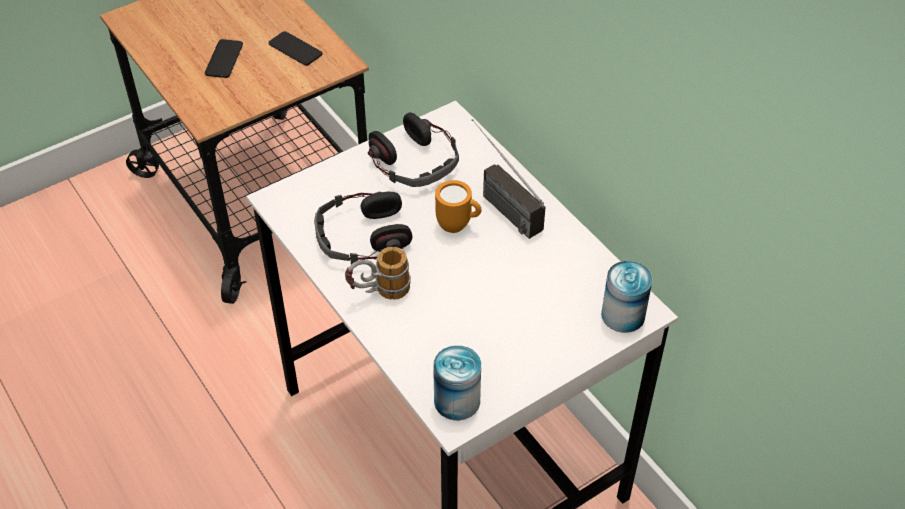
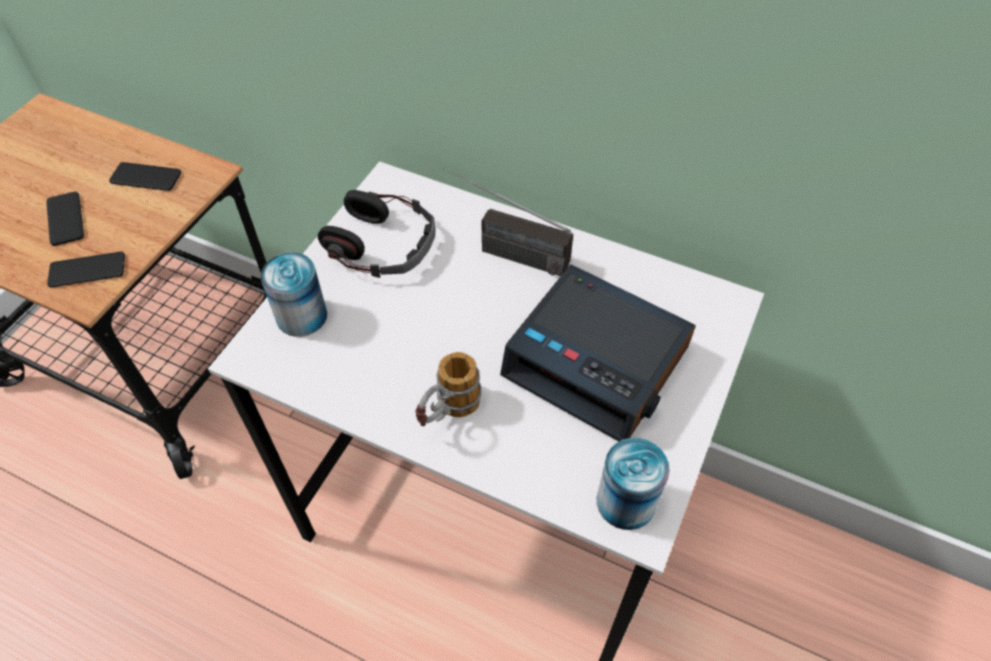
camera: 30 degrees left, 5 degrees up
headphones [314,191,413,264] -> none
orange mug [435,180,482,233] -> none
can [601,261,653,333] -> can moved to [260,252,327,337]
none -> phone [47,252,125,288]
none -> alarm clock [500,264,696,441]

